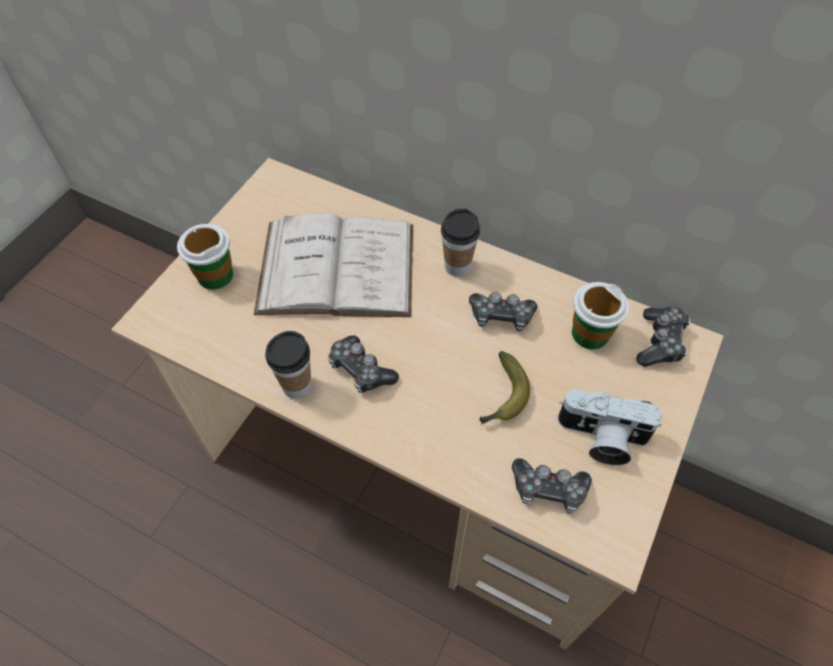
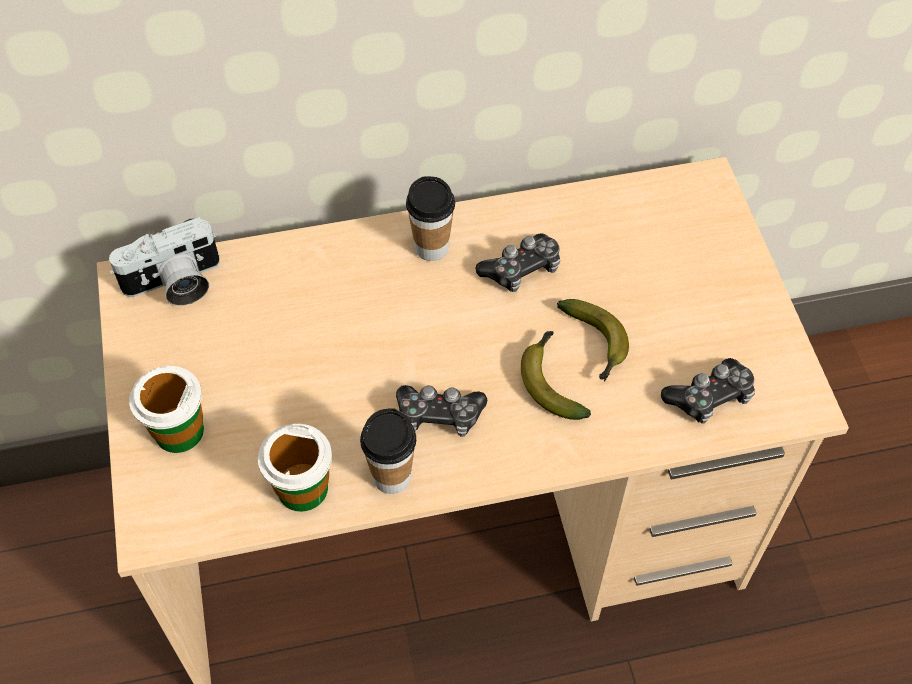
camera: 40 degrees left, 0 degrees up
white book [254,212,413,317] -> none
camera [558,389,662,465] -> camera moved to [109,217,220,306]
cup [572,282,629,349] -> cup moved to [258,424,332,512]
game controller [636,306,691,367] -> none
none -> banana [521,331,591,420]

